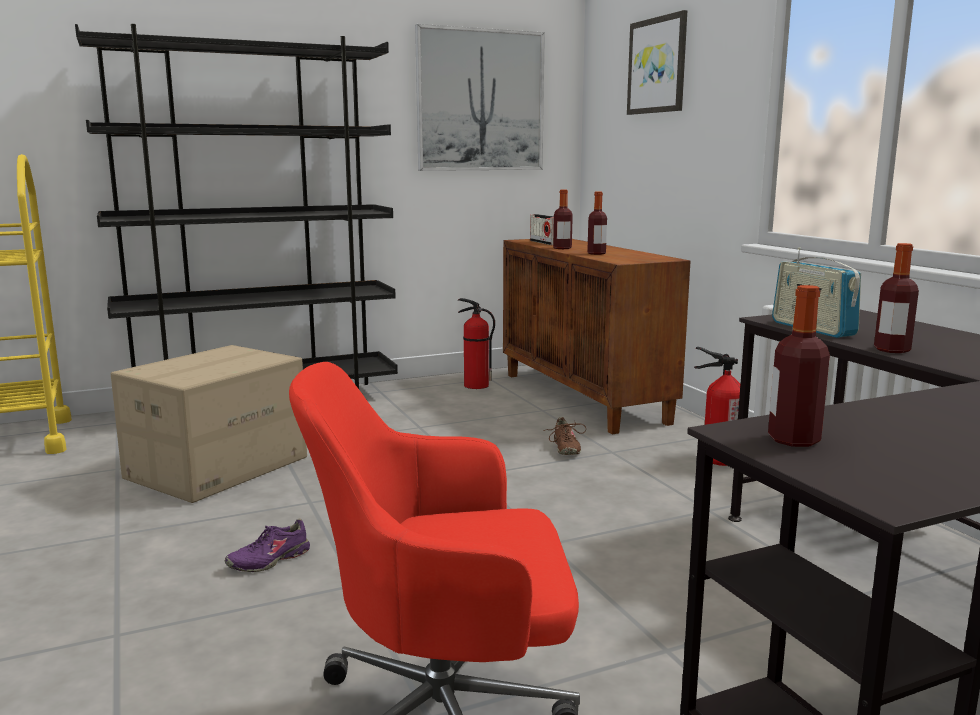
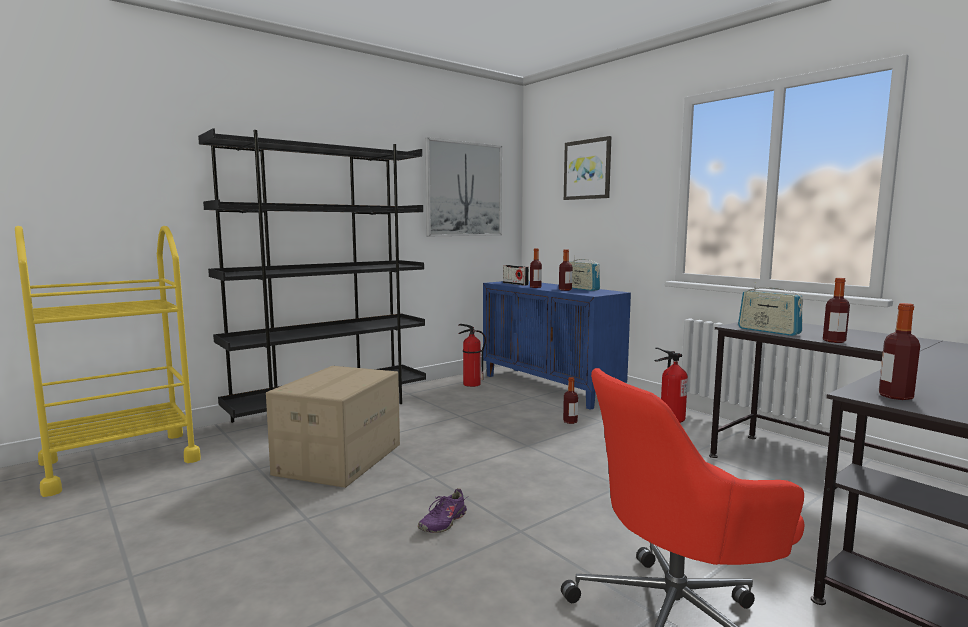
camera: 15 degrees left, 5 degrees down
brown cabinet [503,239,690,434] -> blue cabinet [483,281,631,410]
brown shoe [544,417,586,455] -> bottle [563,377,578,424]
none -> radio [569,255,600,291]

